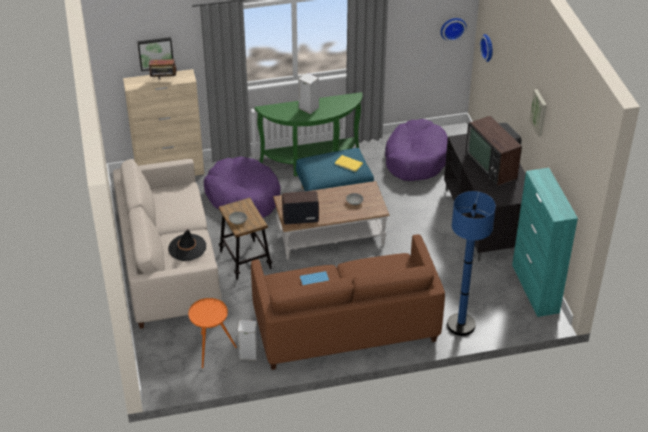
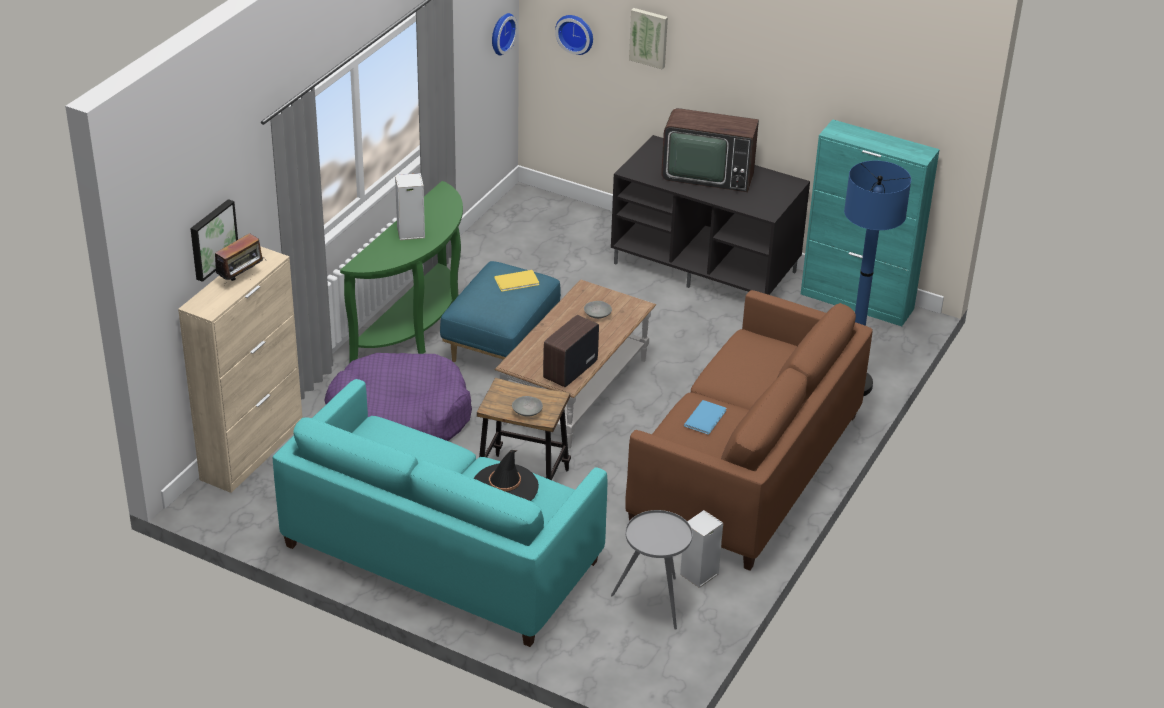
camera: 50 degrees left, 5 degrees down
beige sofa [113,159,222,329] -> turquoise sofa [272,379,608,647]
orange side table [188,298,237,368] -> grey side table [611,510,693,630]
purple dog bed [385,119,448,181] -> none
picture [529,89,547,137] -> picture moved to [629,8,668,70]

